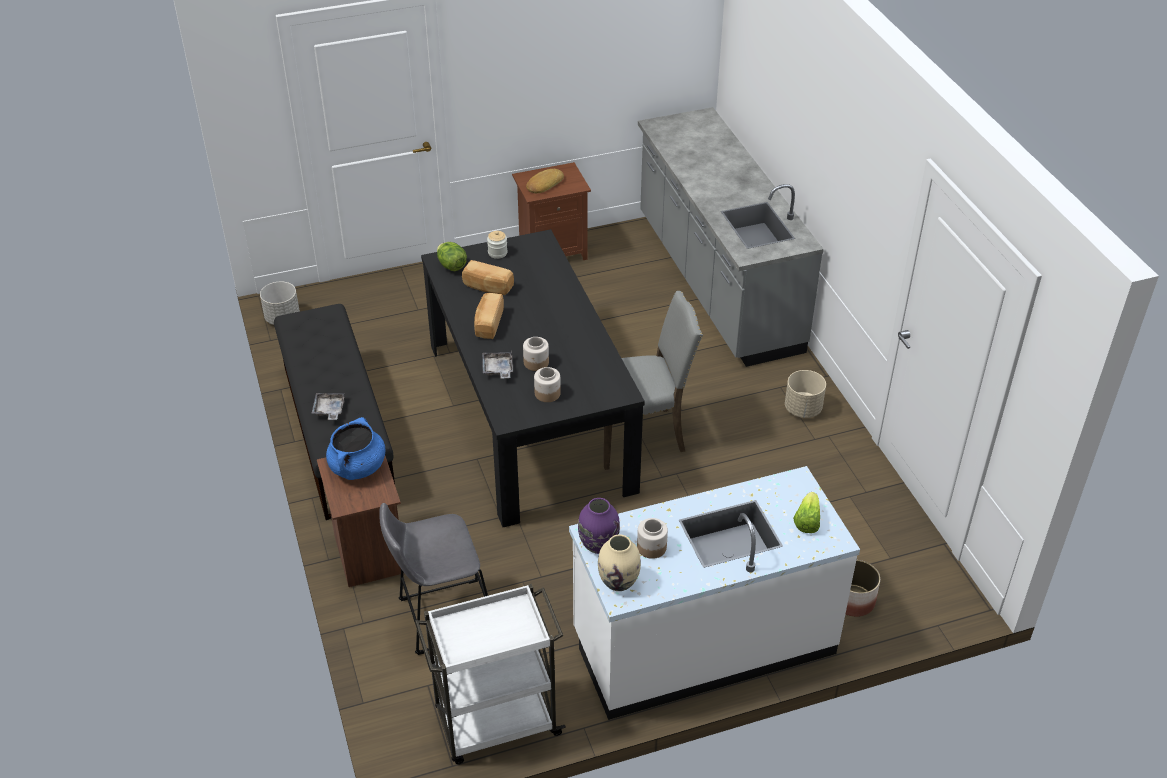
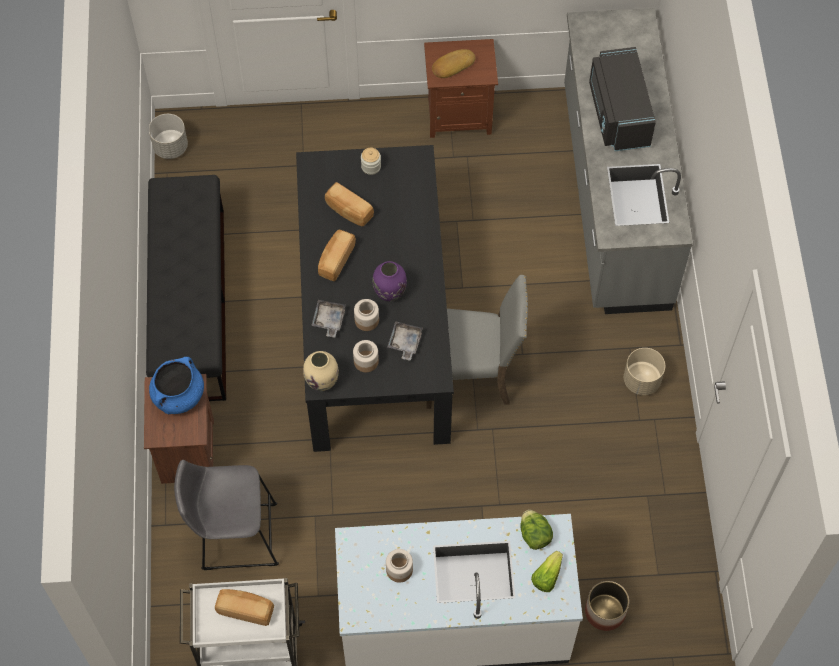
camera: 15 degrees right, 20 degrees up
grey tray [312,393,344,420] -> grey tray moved to [387,321,423,361]
lettuce [437,242,467,271] -> lettuce moved to [520,510,553,550]
purple vase [578,498,620,554] -> purple vase moved to [372,261,407,301]
beige vase [598,534,641,591] -> beige vase moved to [303,351,339,391]
none -> bread [215,589,274,626]
none -> black microwave [589,47,656,151]

